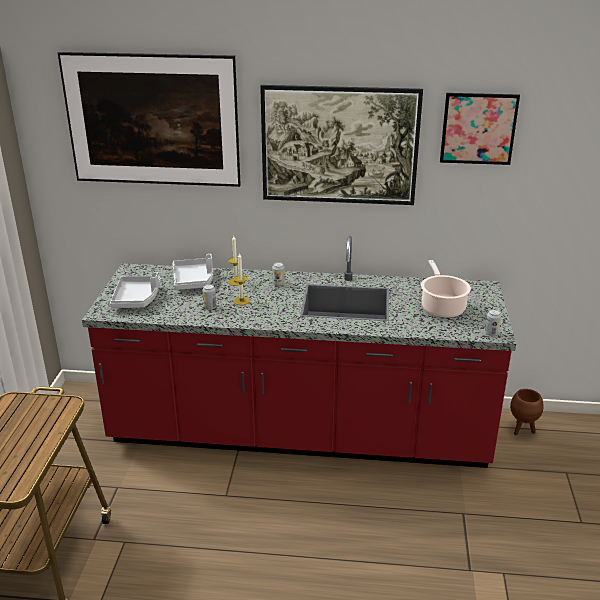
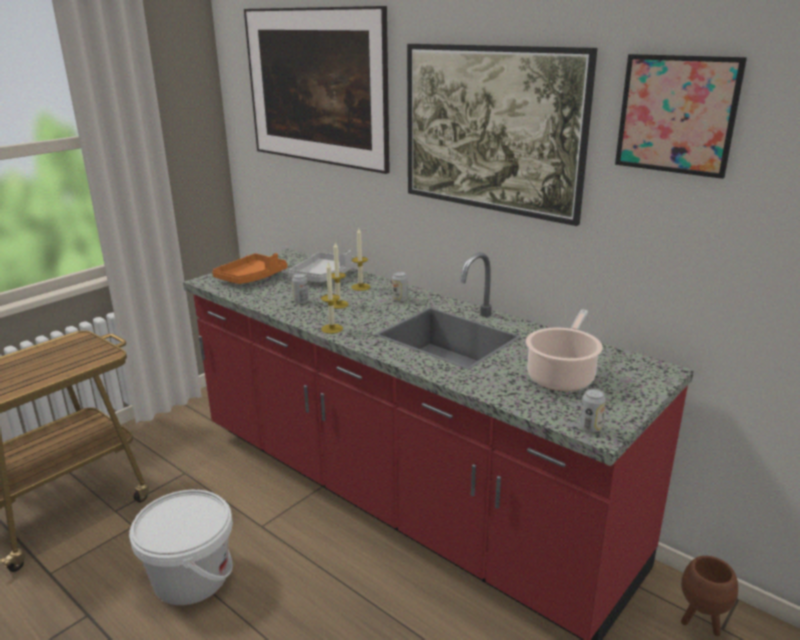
camera: 35 degrees right, 5 degrees down
grey tray [110,272,161,308] -> orange tray [212,253,287,284]
none -> white bucket [129,490,233,605]
none -> candle [321,262,343,334]

